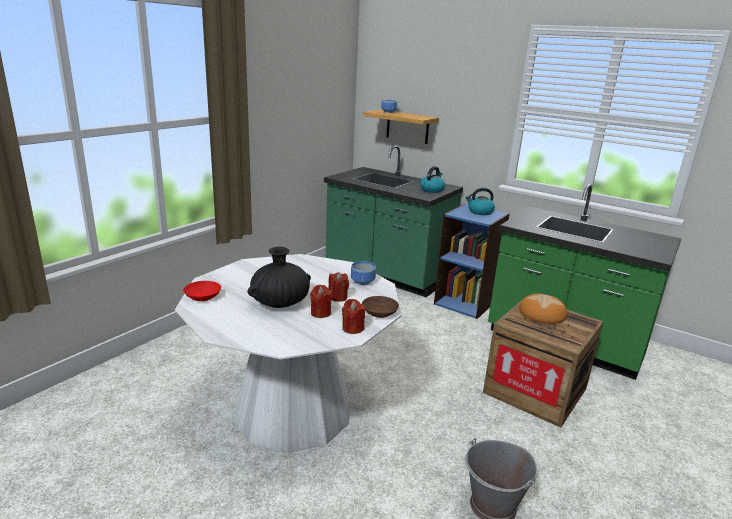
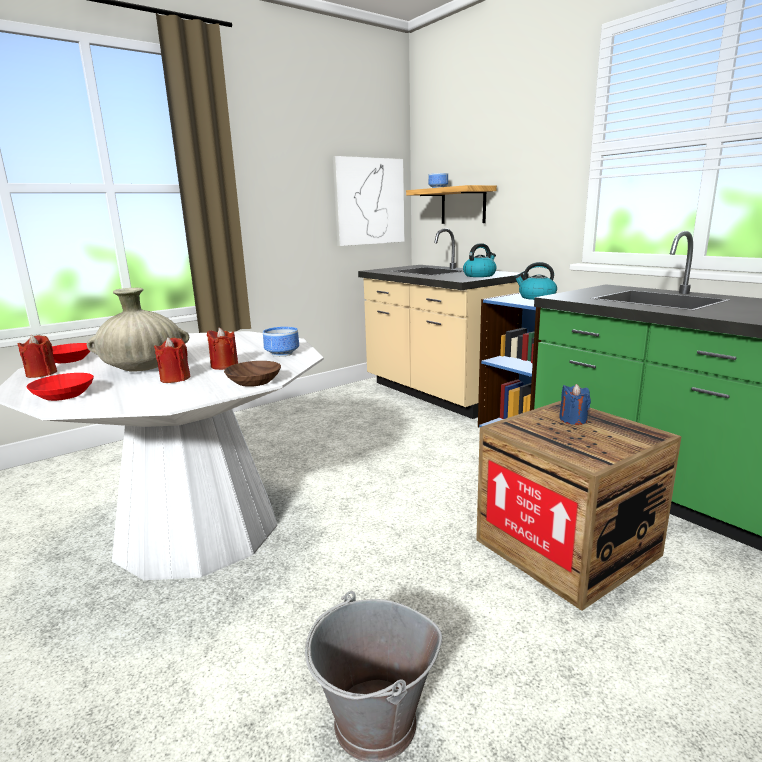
camera: 20 degrees right, 5 degrees down
black vase [247,247,311,308] -> beige vase [87,288,189,372]
green counter [324,145,463,297] -> beige counter [358,228,528,419]
red candle [342,299,365,334] -> red candle moved to [17,335,57,378]
bread [519,294,567,324] -> blue candle [559,384,591,425]
none -> red bowl [27,373,94,401]
none -> picture [333,156,404,246]

